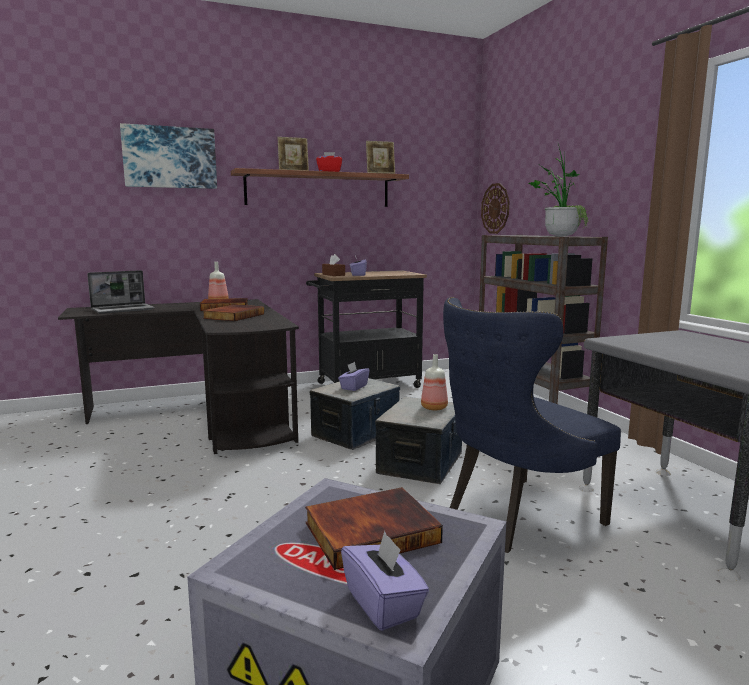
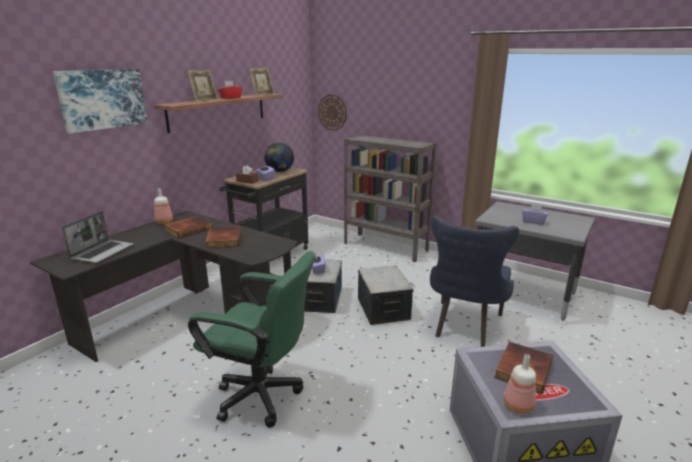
camera: 35 degrees left, 10 degrees up
purple tissue box [341,531,429,631] -> purple tissue box moved to [522,204,548,225]
bottle [421,354,448,410] -> bottle moved to [503,354,536,414]
potted plant [528,144,589,236] -> none
none -> green office chair [188,251,316,428]
none -> globe [264,143,294,172]

